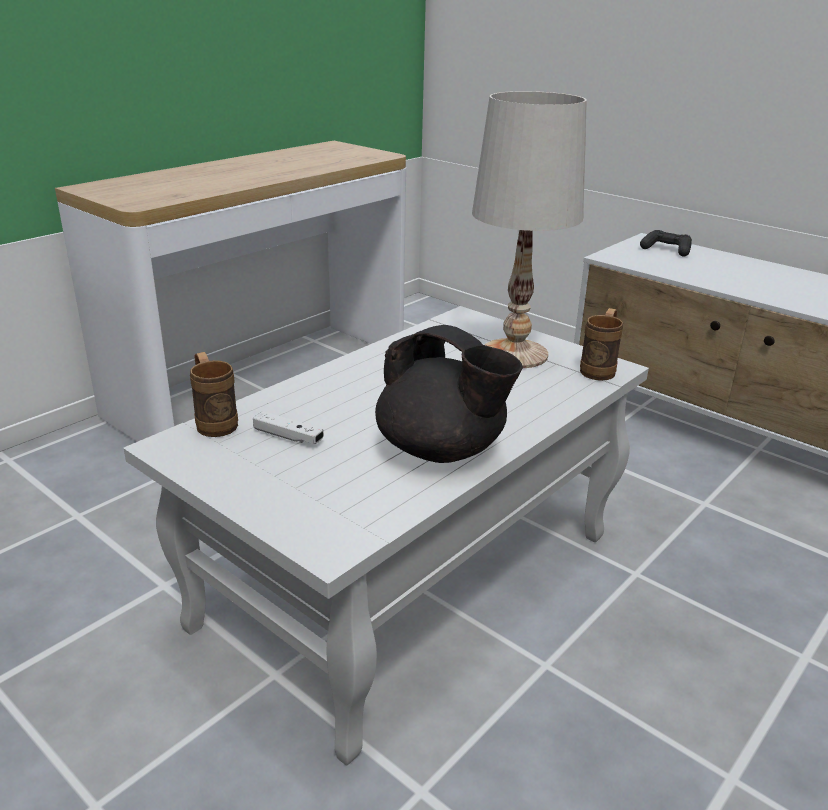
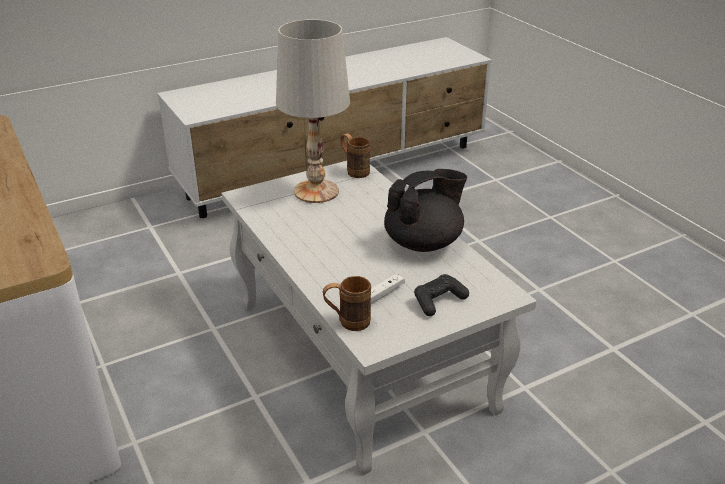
camera: 70 degrees left, 5 degrees up
black game controller [640,230,692,257] -> black game controller moved to [414,274,469,316]

